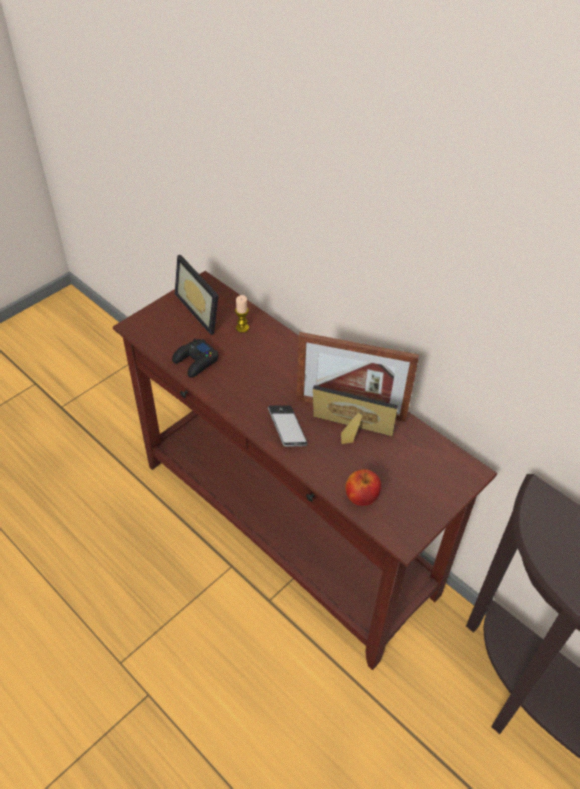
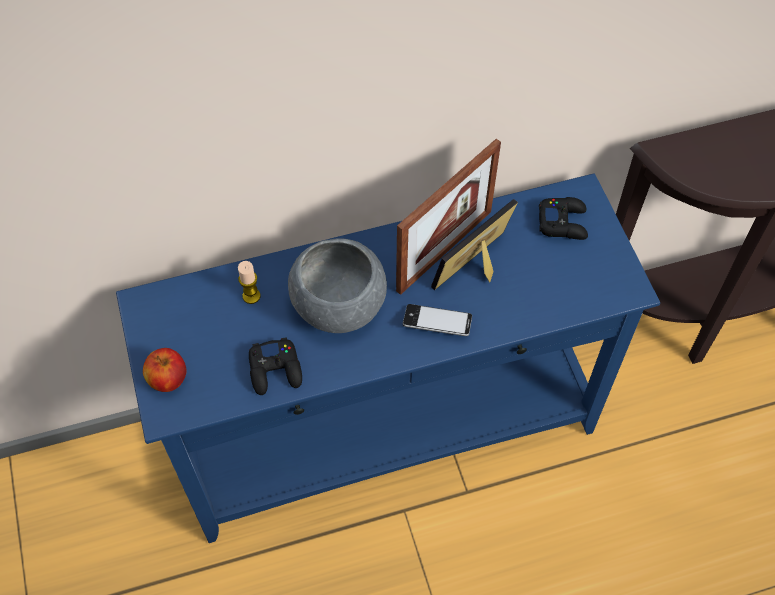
camera: 60 degrees left, 10 degrees up
brown console table [113,271,497,670] -> blue console table [116,173,660,543]
picture frame [175,255,219,335] -> none
apple [345,469,381,506] -> apple moved to [143,348,186,392]
none -> grey bowl [288,238,387,333]
none -> black game controller [539,197,588,240]

